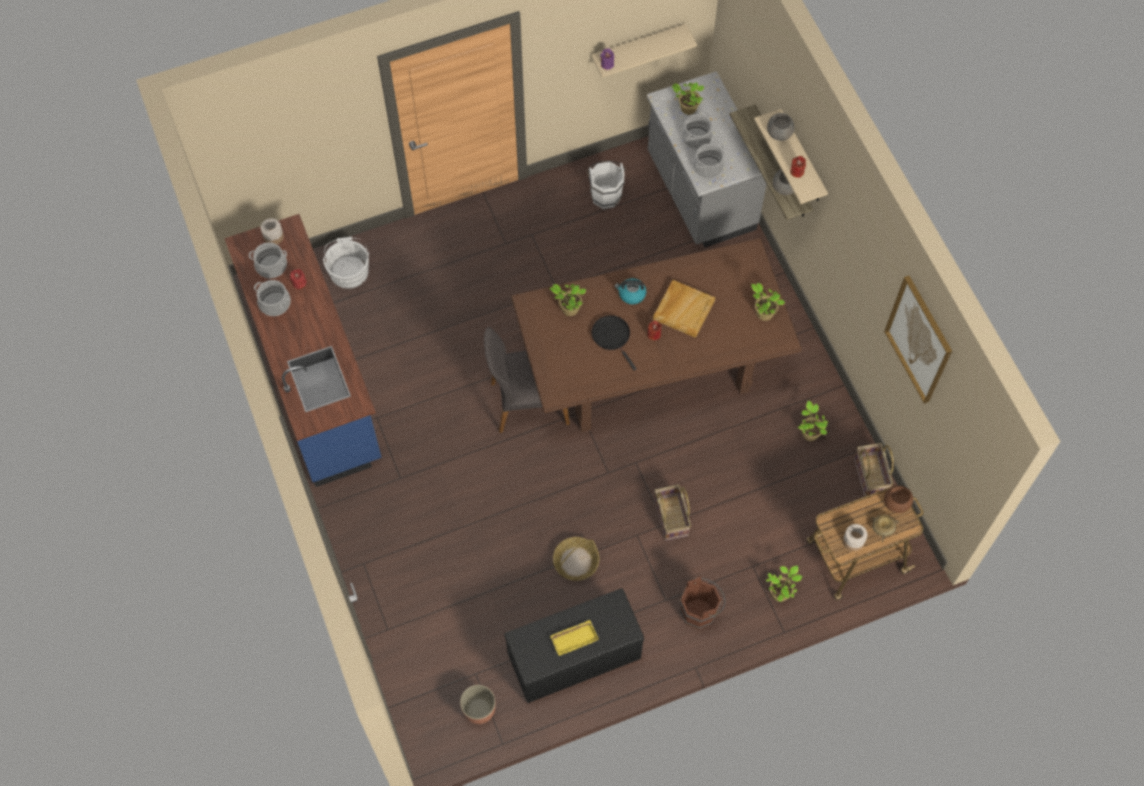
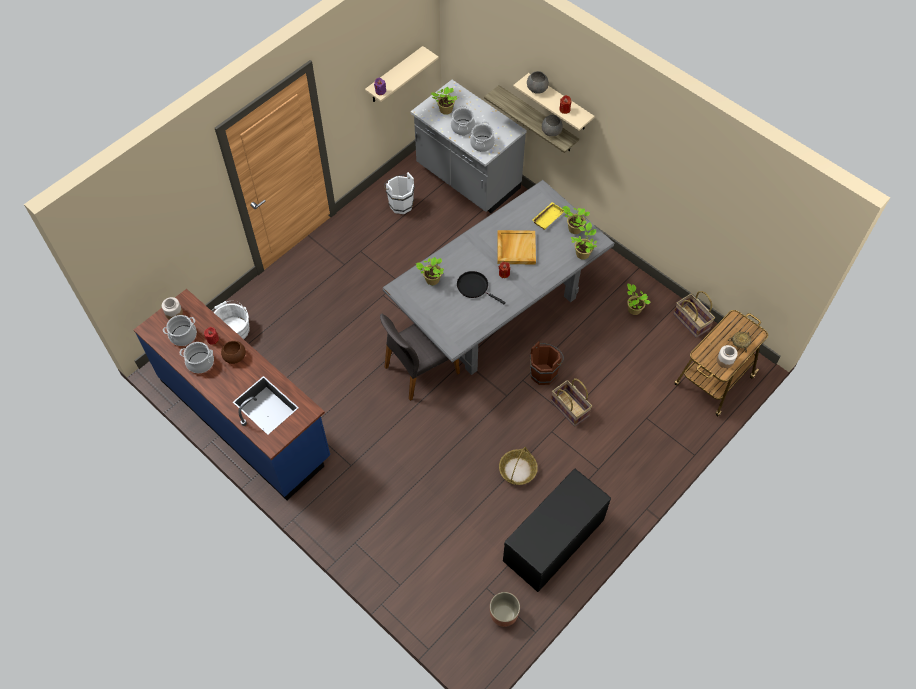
camera: 25 degrees left, 5 degrees down
brown dining table [511,238,802,432] -> grey dining table [383,180,614,375]
yellow tray [550,620,599,656] -> yellow tray moved to [532,202,564,230]
kettle [615,278,646,304] -> none
brown bucket [680,577,725,629] -> brown bucket moved to [530,341,564,385]
potted plant [766,566,802,602] -> potted plant moved to [571,222,597,260]
picture [884,276,952,403] -> none
brown bowl [884,485,913,513] -> brown bowl moved to [221,341,246,364]

